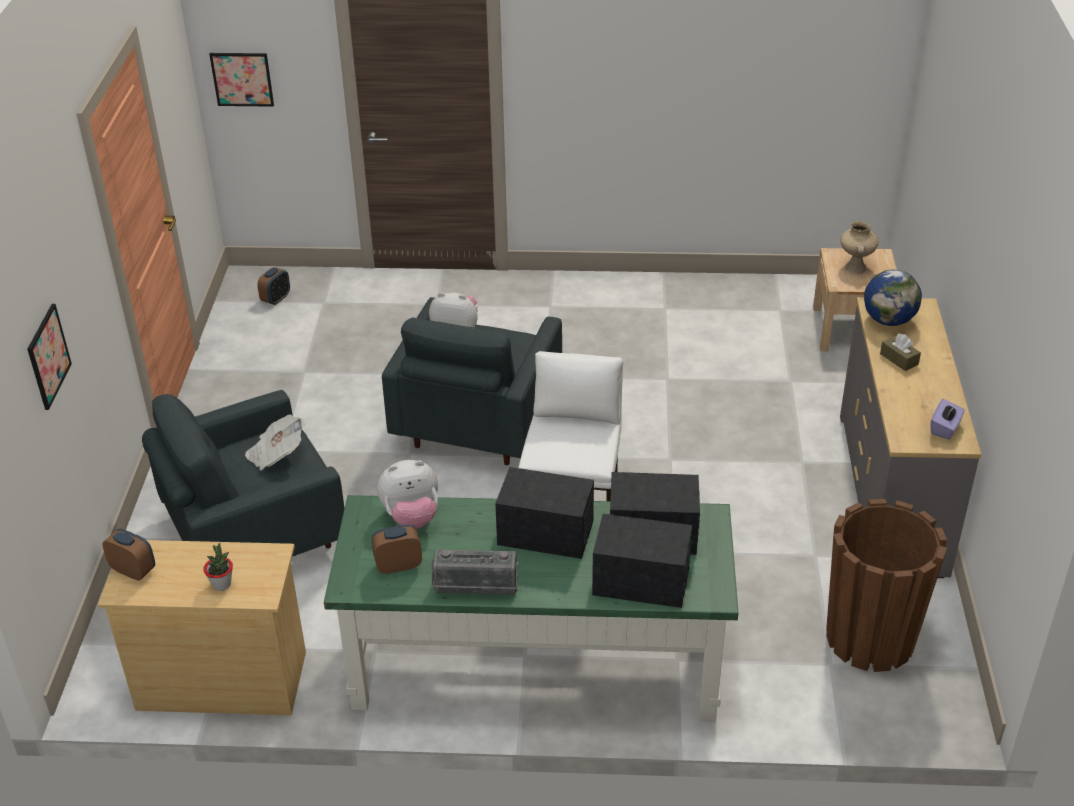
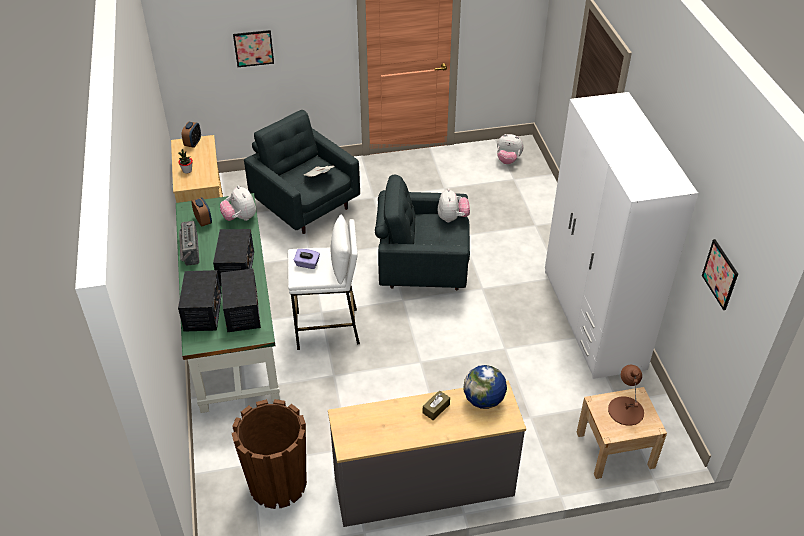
camera: 75 degrees right, 5 degrees up
picture [209,53,274,107] -> picture moved to [702,239,738,310]
alarm clock [257,267,290,305] -> plush toy [497,134,524,164]
beige vase [840,221,879,274] -> brown table lamp [608,365,644,426]
purple tissue box [930,399,965,439] -> purple tissue box moved to [294,249,320,269]
none -> white wardrobe [545,92,698,379]

